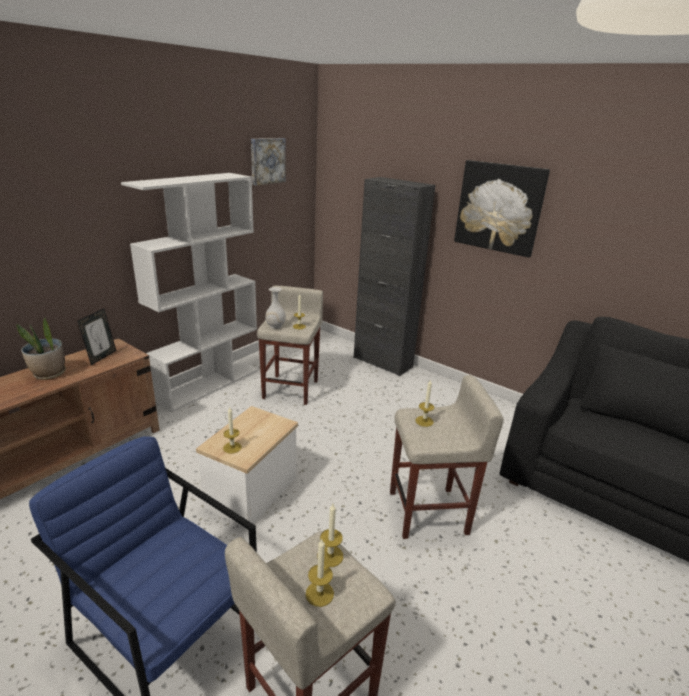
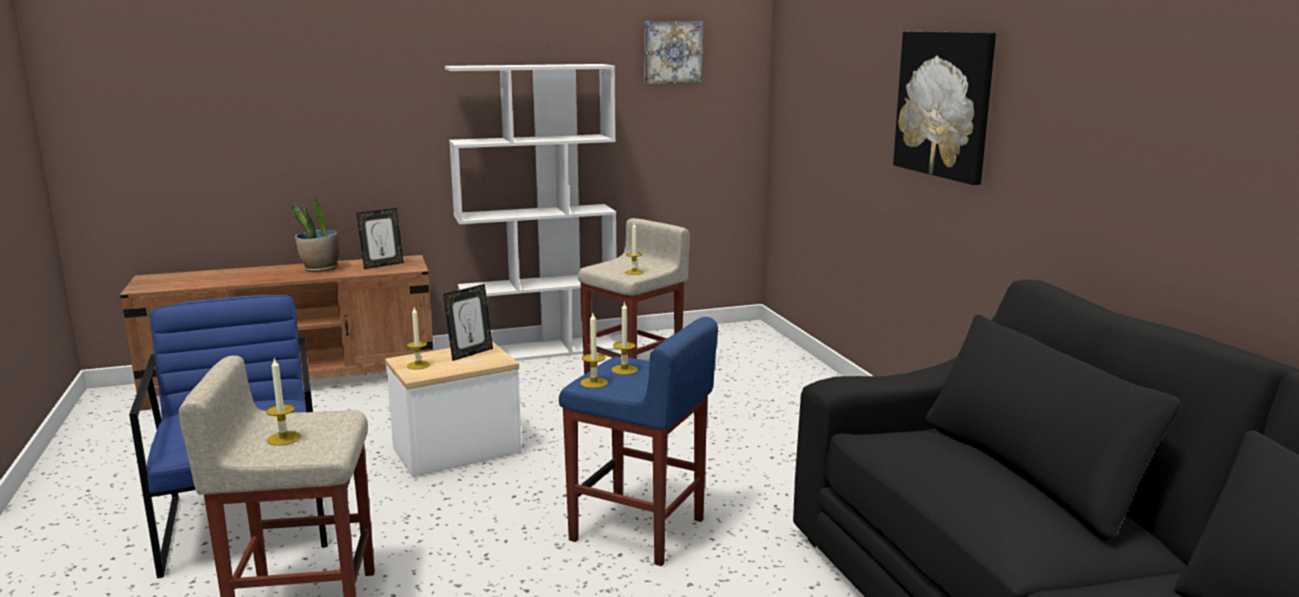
camera: 35 degrees right, 10 degrees down
white vase [266,287,286,329] -> none
candle [320,504,343,567] -> candle moved to [580,313,608,388]
black cabinet [354,177,436,376] -> none
beige stool [390,375,504,539] -> blue stool [559,317,718,566]
none -> picture frame [443,284,493,361]

